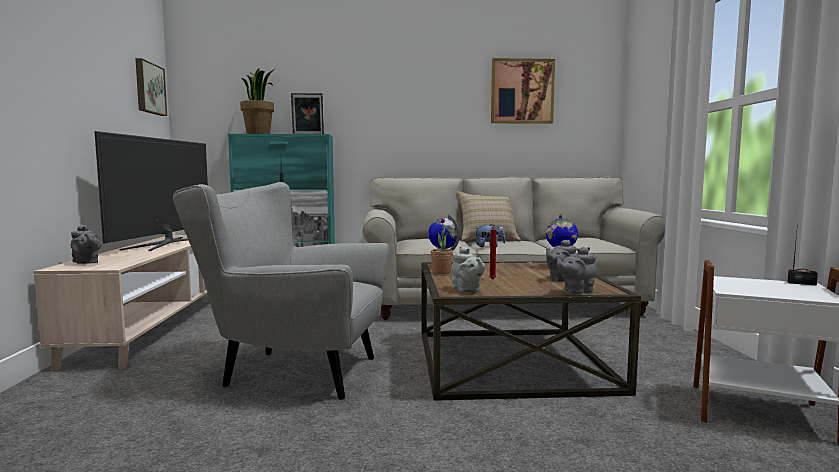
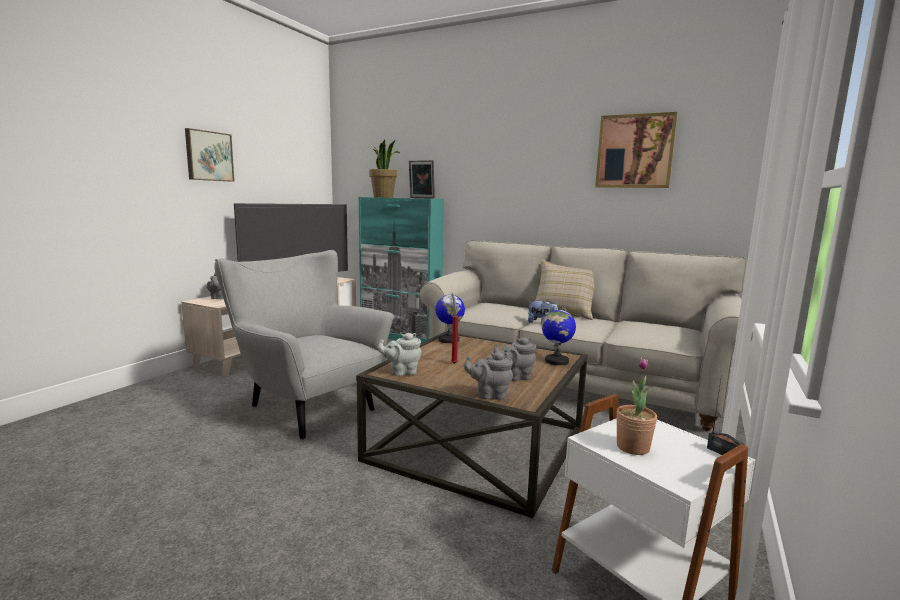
camera: 30 degrees right, 5 degrees up
picture [135,58,167,116] -> picture moved to [185,128,235,182]
potted plant [431,217,453,274] -> potted plant moved to [616,357,657,455]
grey teapot [451,246,485,292] -> grey teapot turned 75 degrees clockwise [378,333,422,376]

